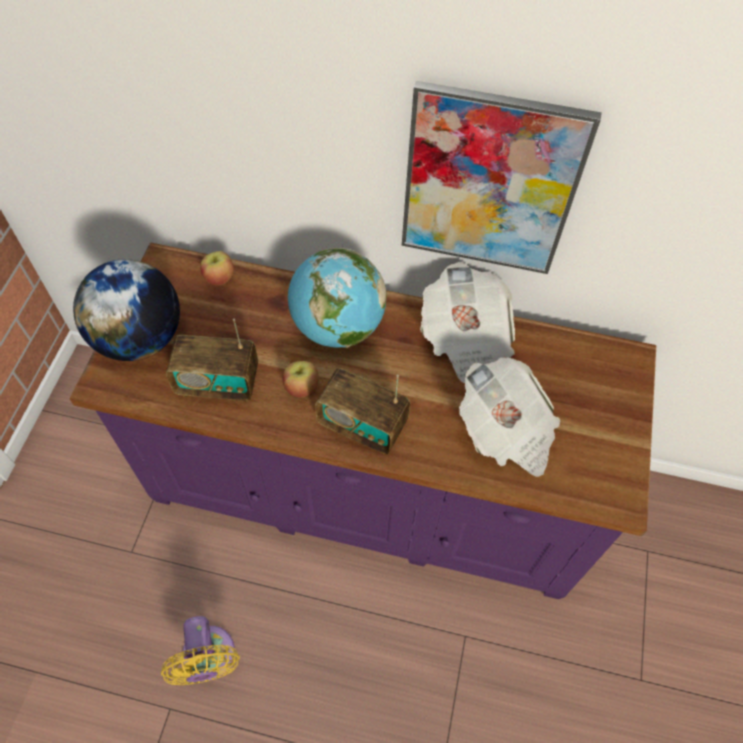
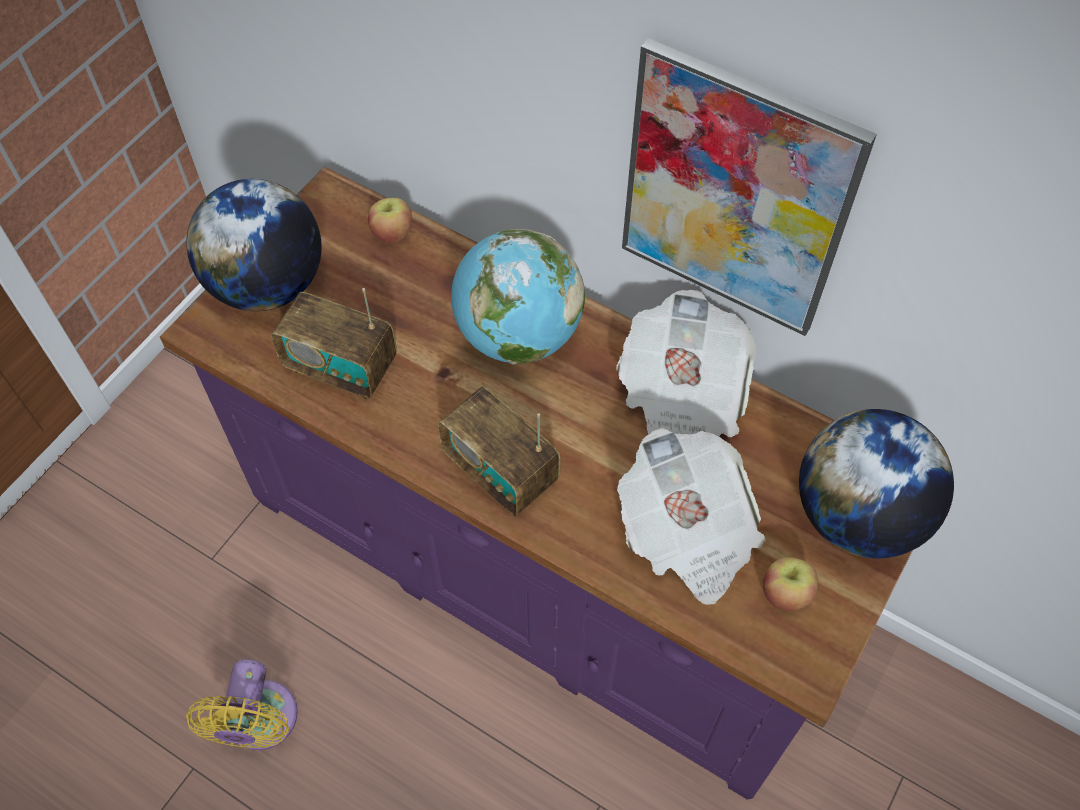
camera: 20 degrees right, 0 degrees up
apple [283,361,319,397] -> apple moved to [763,557,818,611]
none -> globe [799,409,954,558]

